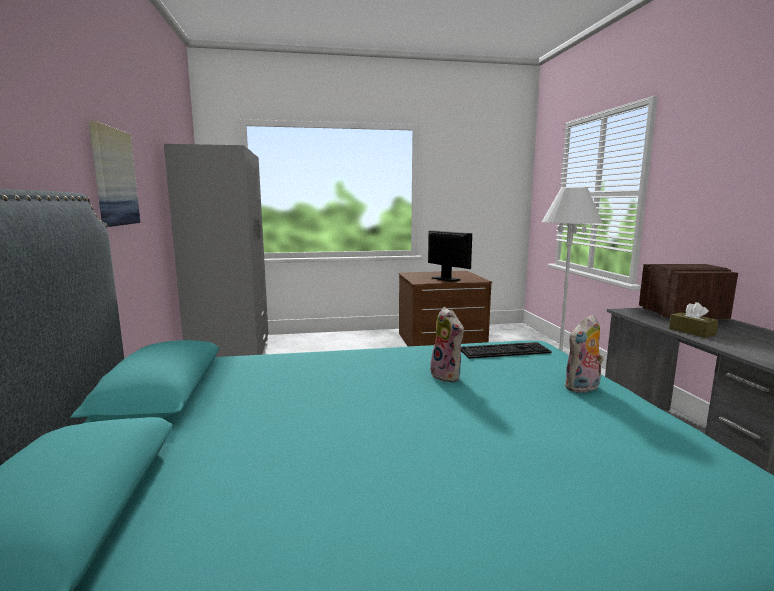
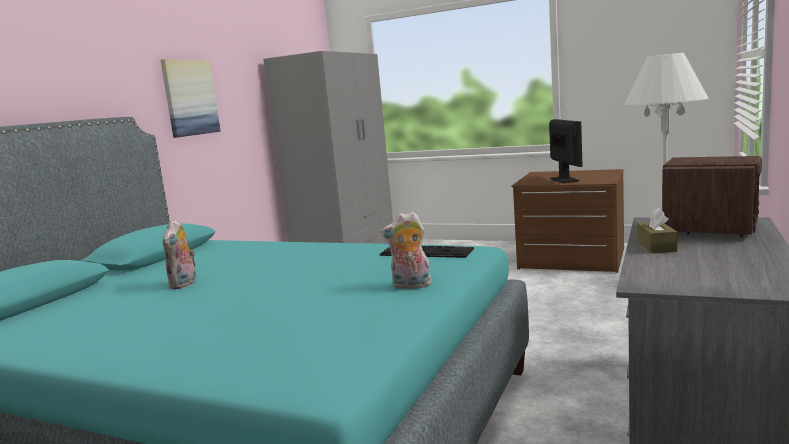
camera: 35 degrees right, 0 degrees up
plush toy [430,307,464,382] -> plush toy moved to [163,219,196,289]

